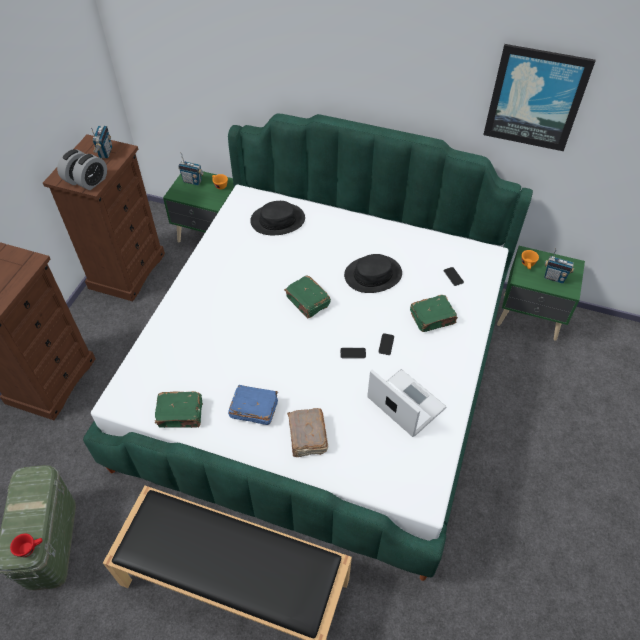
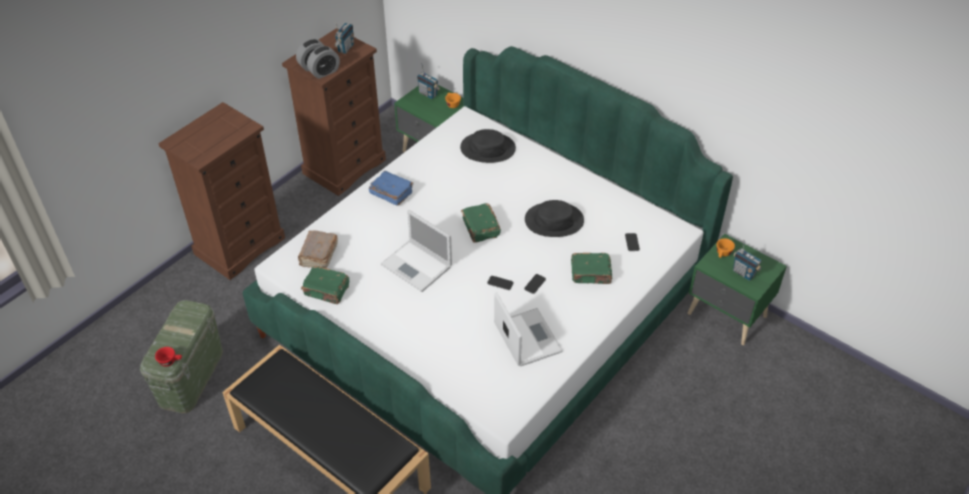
camera: 20 degrees right, 5 degrees down
blue book [228,385,278,425] -> blue book moved to [369,171,413,206]
brown book [287,408,328,457] -> brown book moved to [298,231,338,268]
picture [483,44,596,151] -> none
none -> laptop [381,210,452,292]

